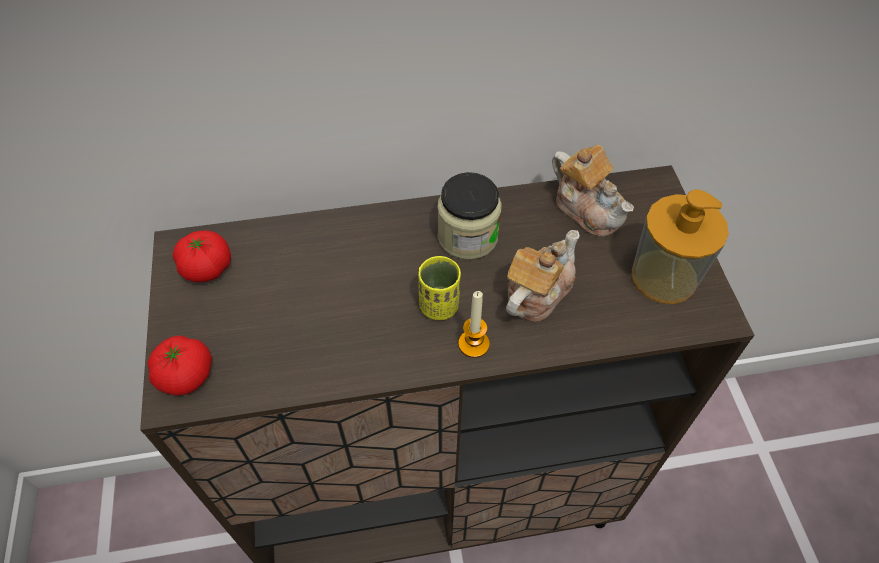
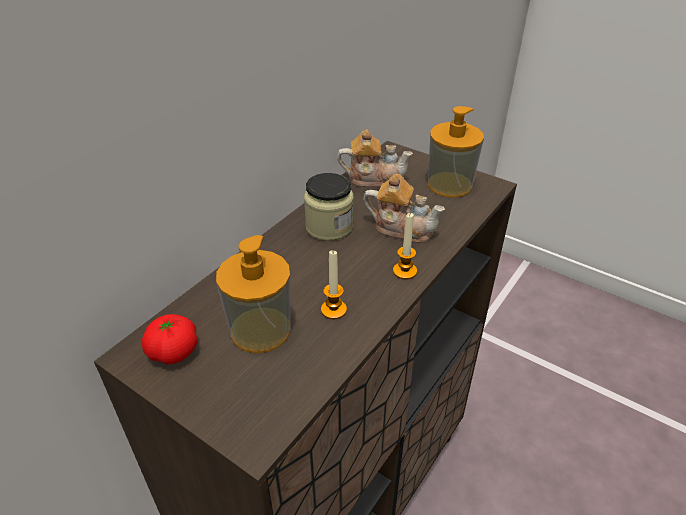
camera: 45 degrees left, 15 degrees down
tomato [147,335,212,396] -> none
yellow cup [418,256,461,320] -> none
teapot [506,230,580,322] -> teapot turned 120 degrees clockwise [363,174,445,243]
none -> soap dispenser [216,235,291,353]
none -> candle [321,250,347,319]

